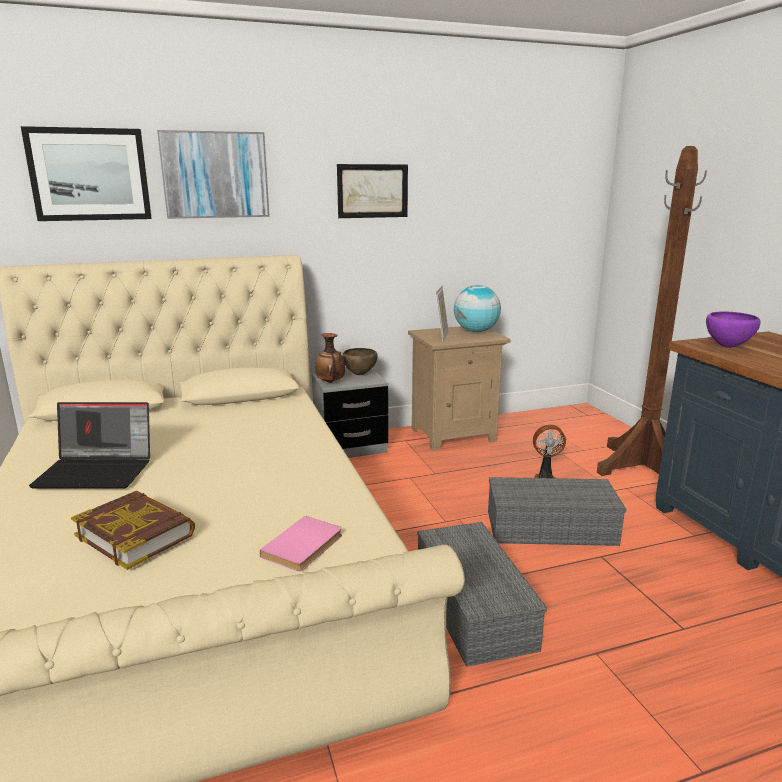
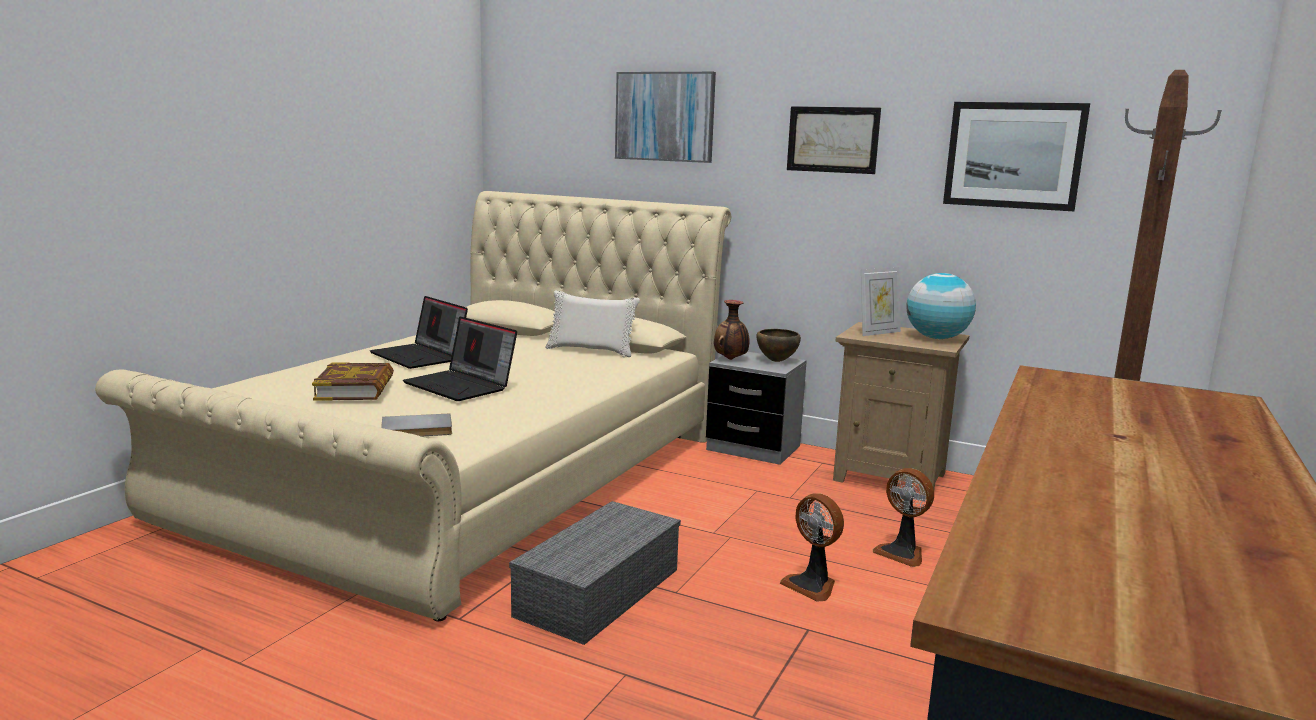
camera: 45 degrees right, 5 degrees down
picture [21,126,152,221] -> picture moved to [943,102,1090,211]
pink book [259,516,342,571] -> grey book [381,413,452,437]
grey storage box [488,477,626,546] -> fan [780,493,844,601]
purple bowl [706,311,761,348] -> none
none -> laptop [403,317,517,401]
none -> white pillow [546,291,640,357]

